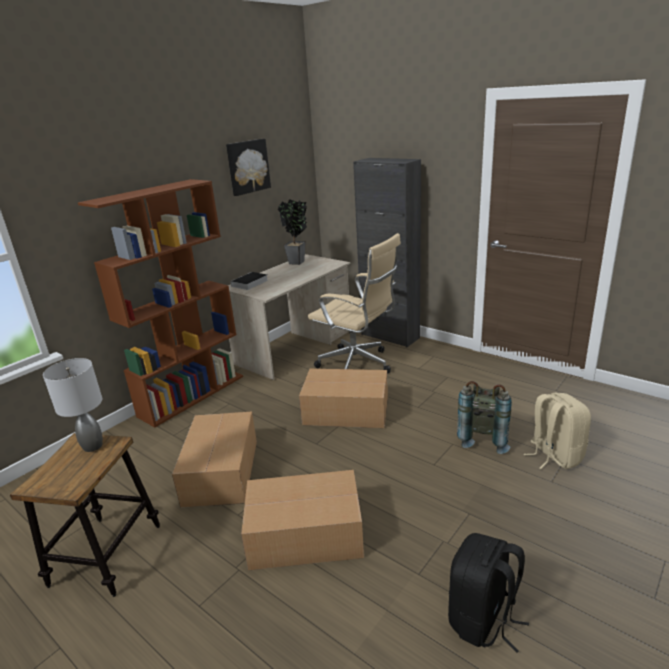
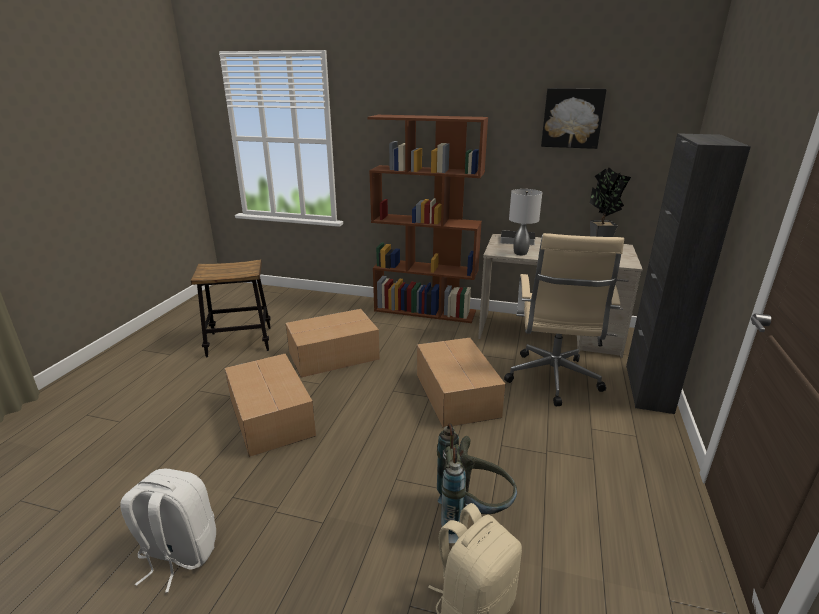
camera: 65 degrees right, 0 degrees up
grey table lamp [43,358,103,452] -> grey table lamp moved to [509,189,542,255]
black backpack [448,533,529,652] -> white backpack [121,469,216,593]

